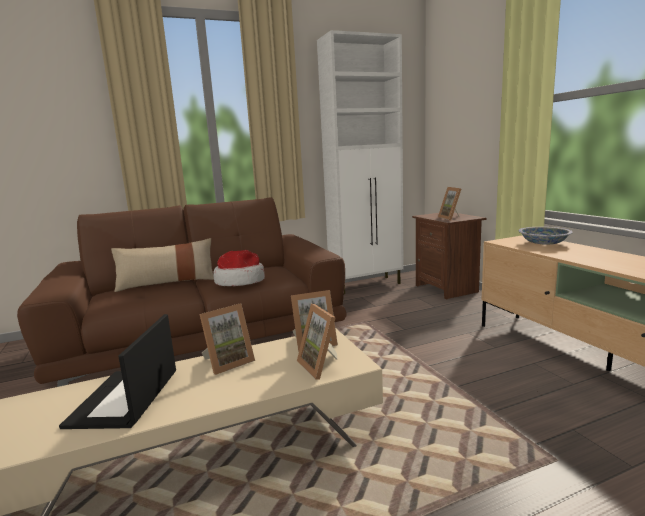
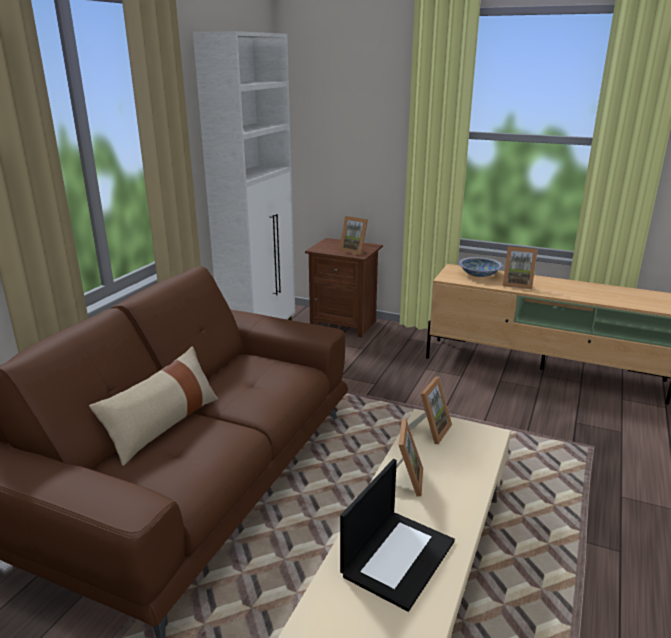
camera: 45 degrees left, 10 degrees up
laptop [59,314,176,429] -> laptop turned 105 degrees counterclockwise [340,459,455,612]
hat [213,250,265,286] -> none
picture frame [297,304,337,380] -> picture frame moved to [503,246,538,289]

